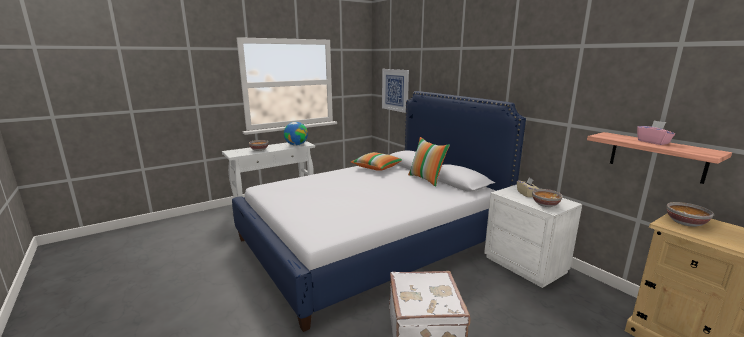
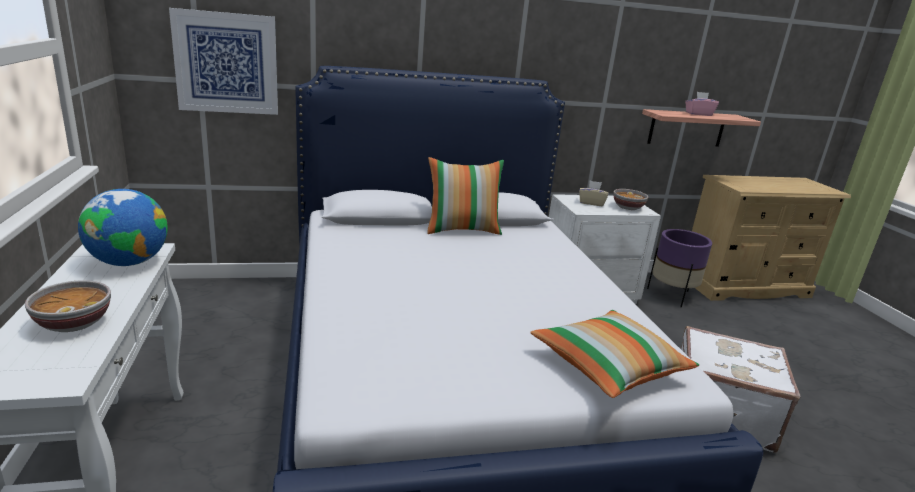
camera: 70 degrees left, 5 degrees up
pillow [351,152,402,171] -> pillow moved to [530,310,699,398]
bowl [667,202,714,227] -> none
none -> purple planter [647,229,712,307]

